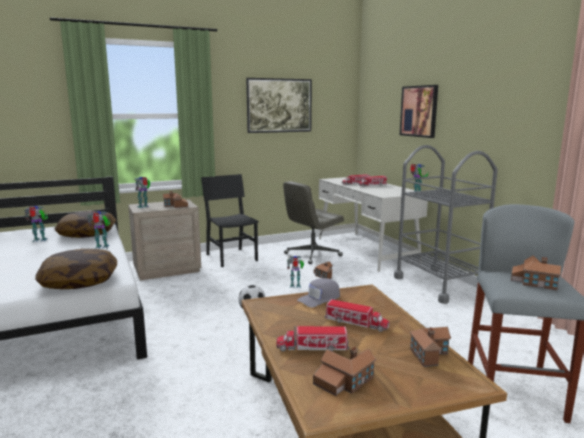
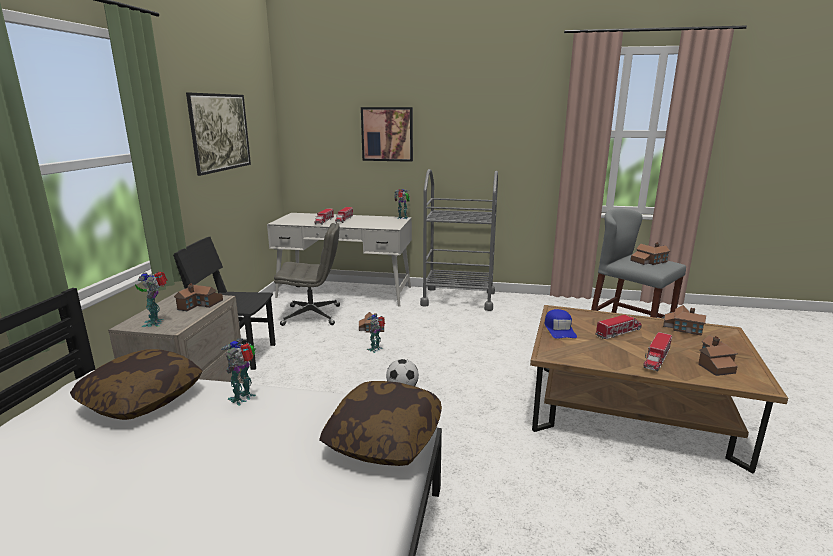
camera: 55 degrees left, 5 degrees up
toy robot [24,206,48,242] -> none
grey office chair [283,181,344,264] -> grey office chair turned 90 degrees counterclockwise [274,223,340,326]
grey cap [297,278,340,307] -> blue cap [544,309,577,339]

